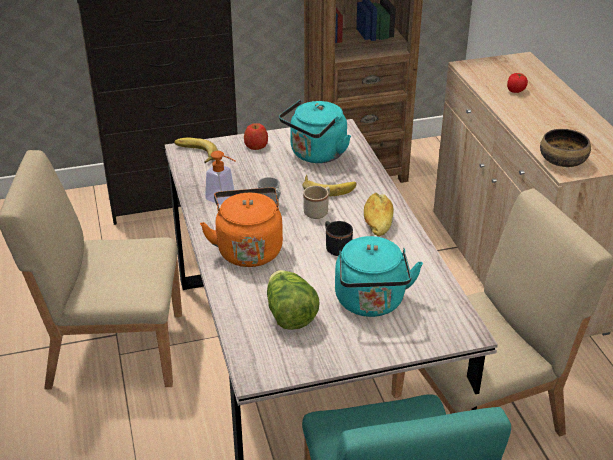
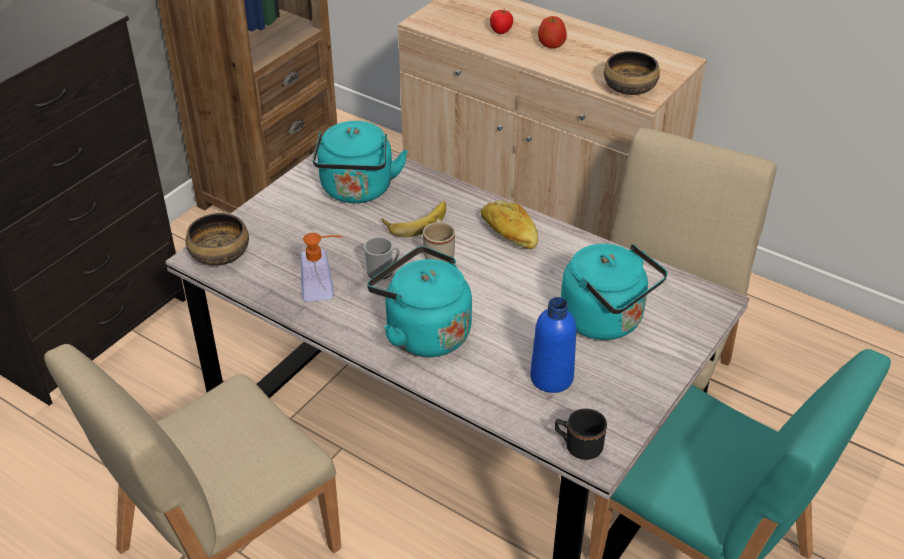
camera: 40 degrees left, 5 degrees up
banana [174,138,218,163] -> bowl [186,213,249,266]
orange kettle [200,187,283,267] -> turquoise kettle [367,246,472,357]
apple [244,123,268,150] -> apple moved to [538,16,567,48]
lettuce [267,270,320,330] -> blue bottle [530,297,576,393]
black mug [325,221,353,256] -> black mug moved to [555,409,607,460]

